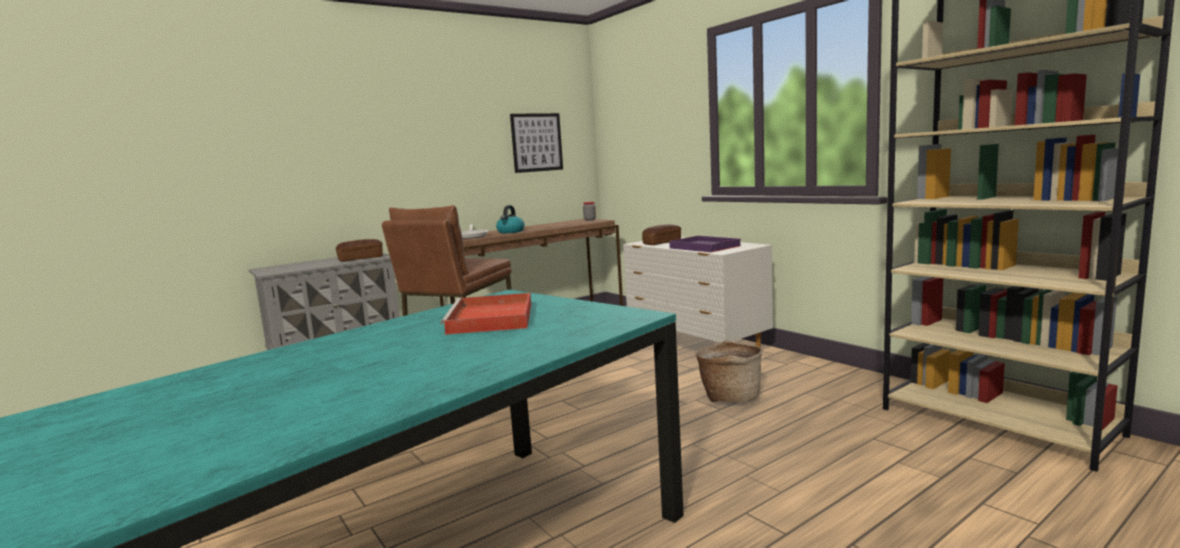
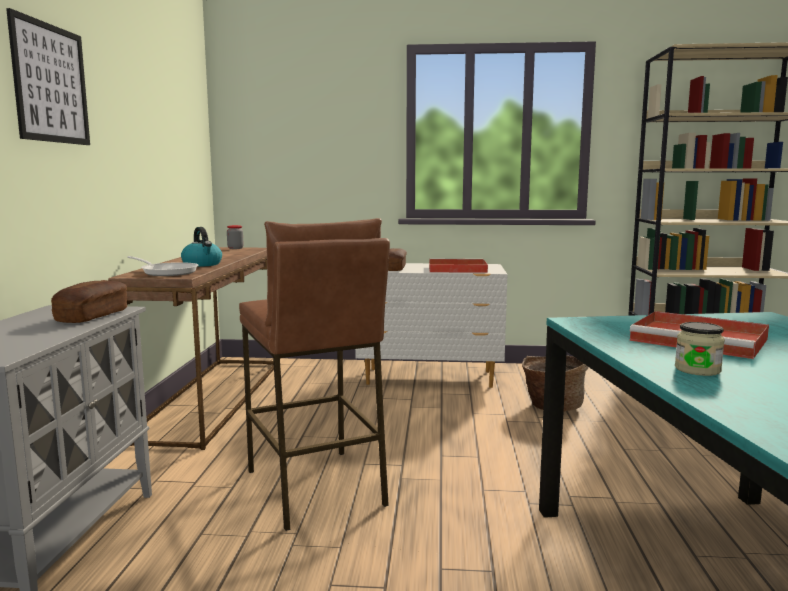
camera: 50 degrees left, 0 degrees up
picture [510,113,563,173] -> picture moved to [6,8,90,145]
purple tray [669,235,741,252] -> red tray [429,259,488,273]
none -> jar [675,322,725,376]

